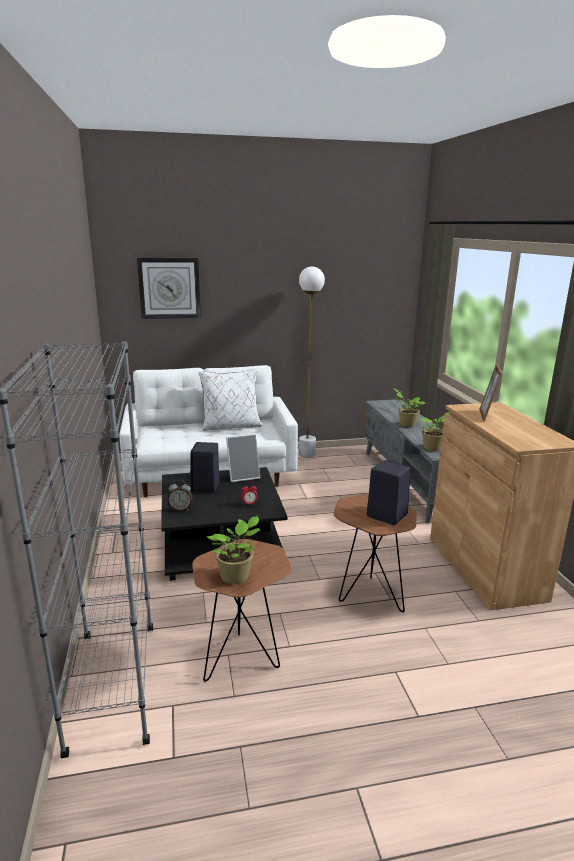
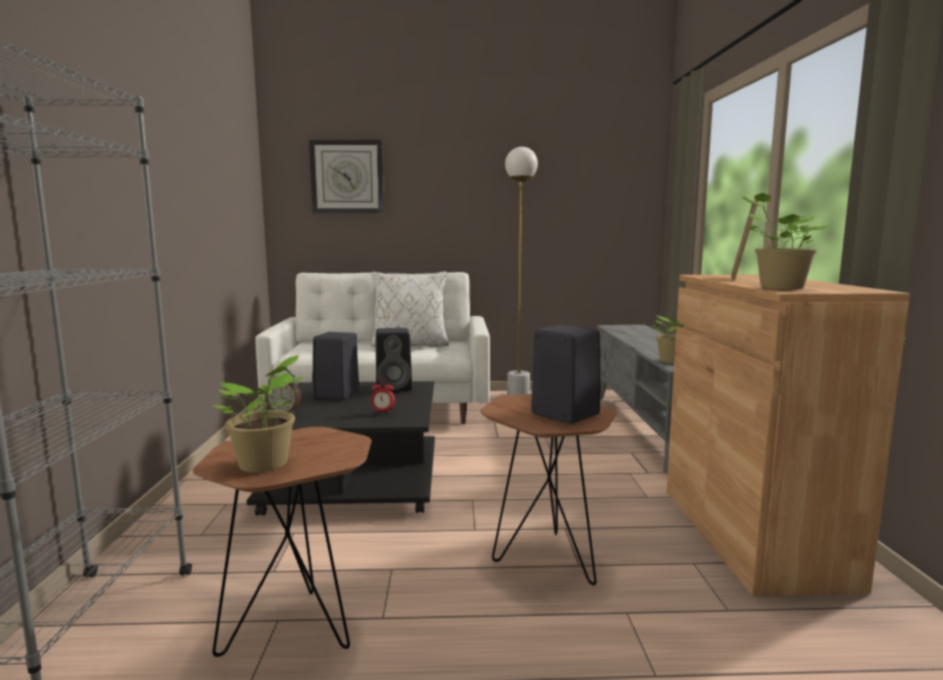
camera: 10 degrees right, 10 degrees down
picture frame [226,434,260,482] -> black speaker [376,328,412,392]
potted plant [393,388,425,427] -> potted plant moved to [740,193,831,289]

